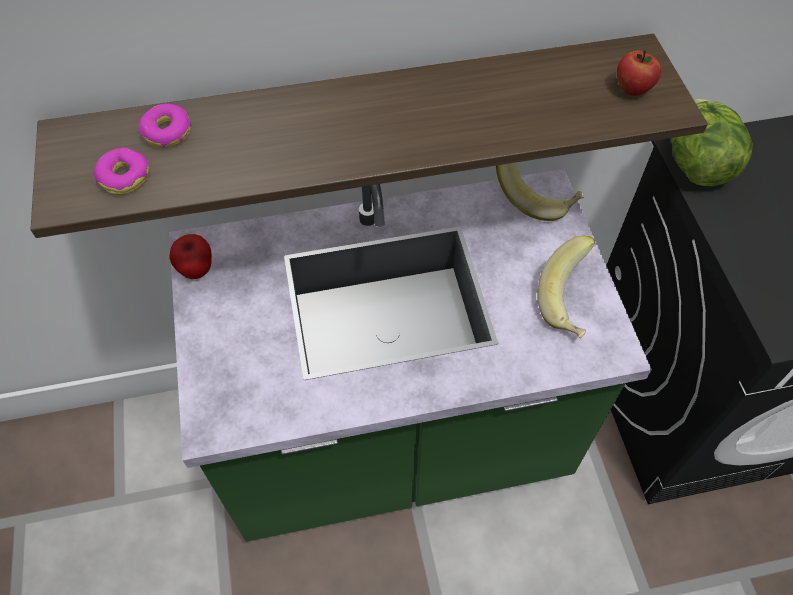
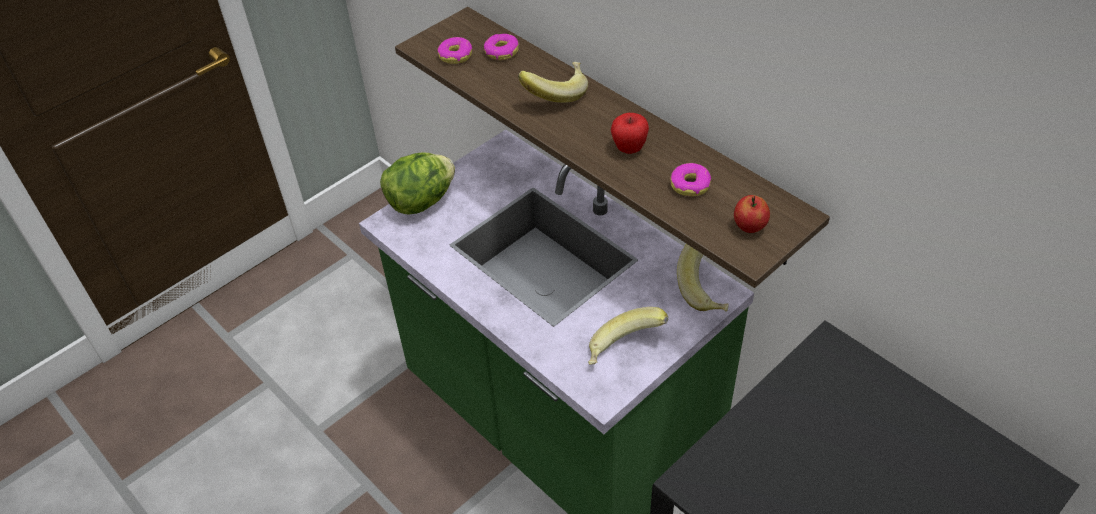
camera: 60 degrees right, 10 degrees down
apple [169,234,212,279] -> apple moved to [611,113,649,154]
lettuce [671,99,753,186] -> lettuce moved to [380,153,455,214]
none -> banana [518,62,588,103]
none -> donut [671,163,711,196]

